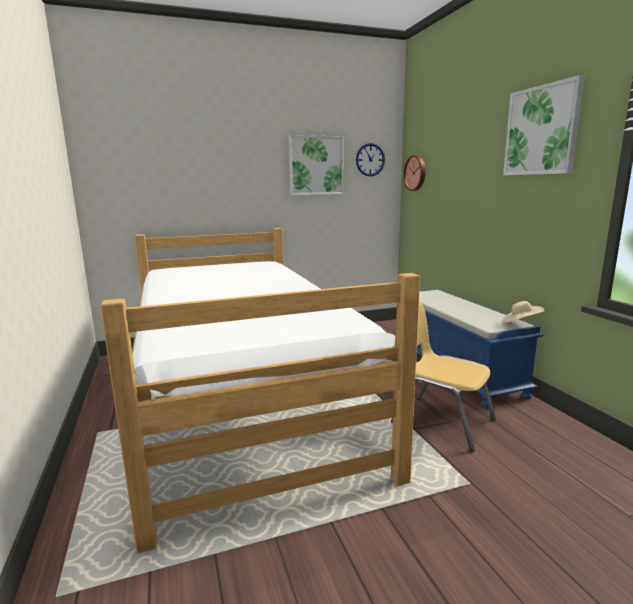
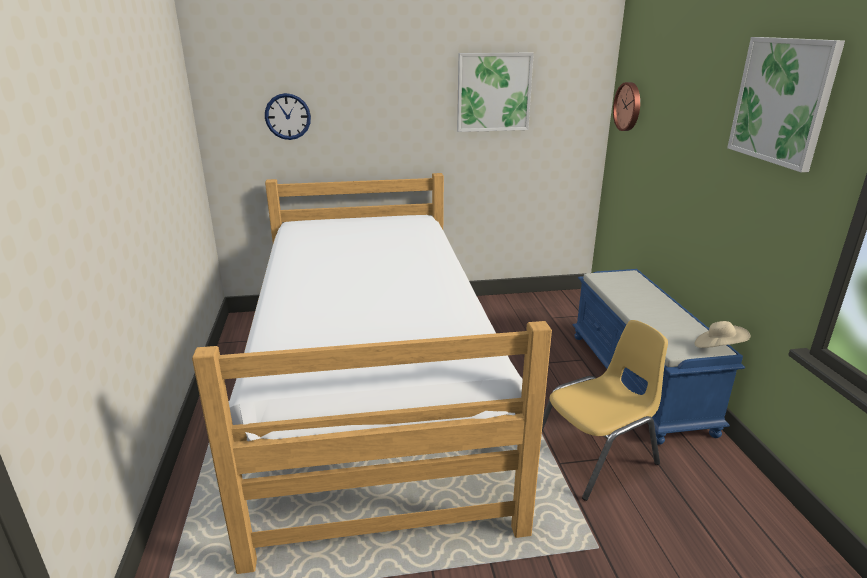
camera: 10 degrees right, 10 degrees up
wall clock [356,143,385,176] -> wall clock moved to [265,93,311,140]
yellow chair [391,303,496,452] -> yellow chair turned 105 degrees clockwise [542,320,668,501]

